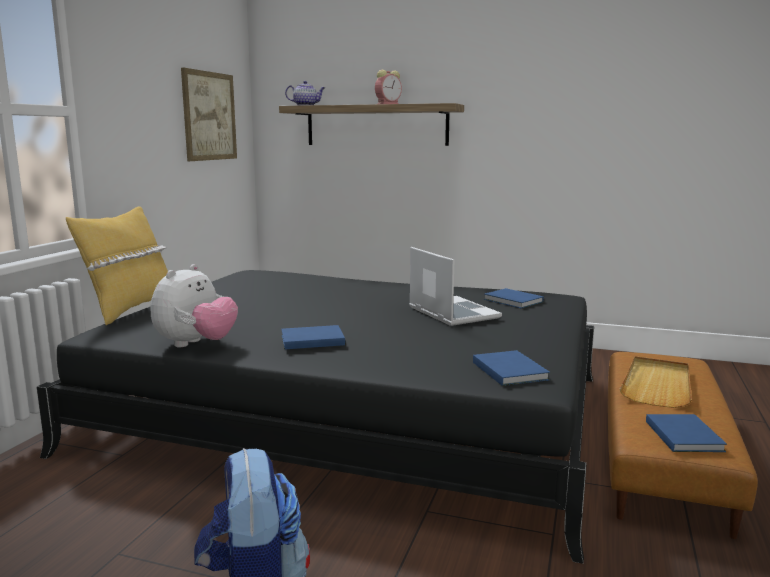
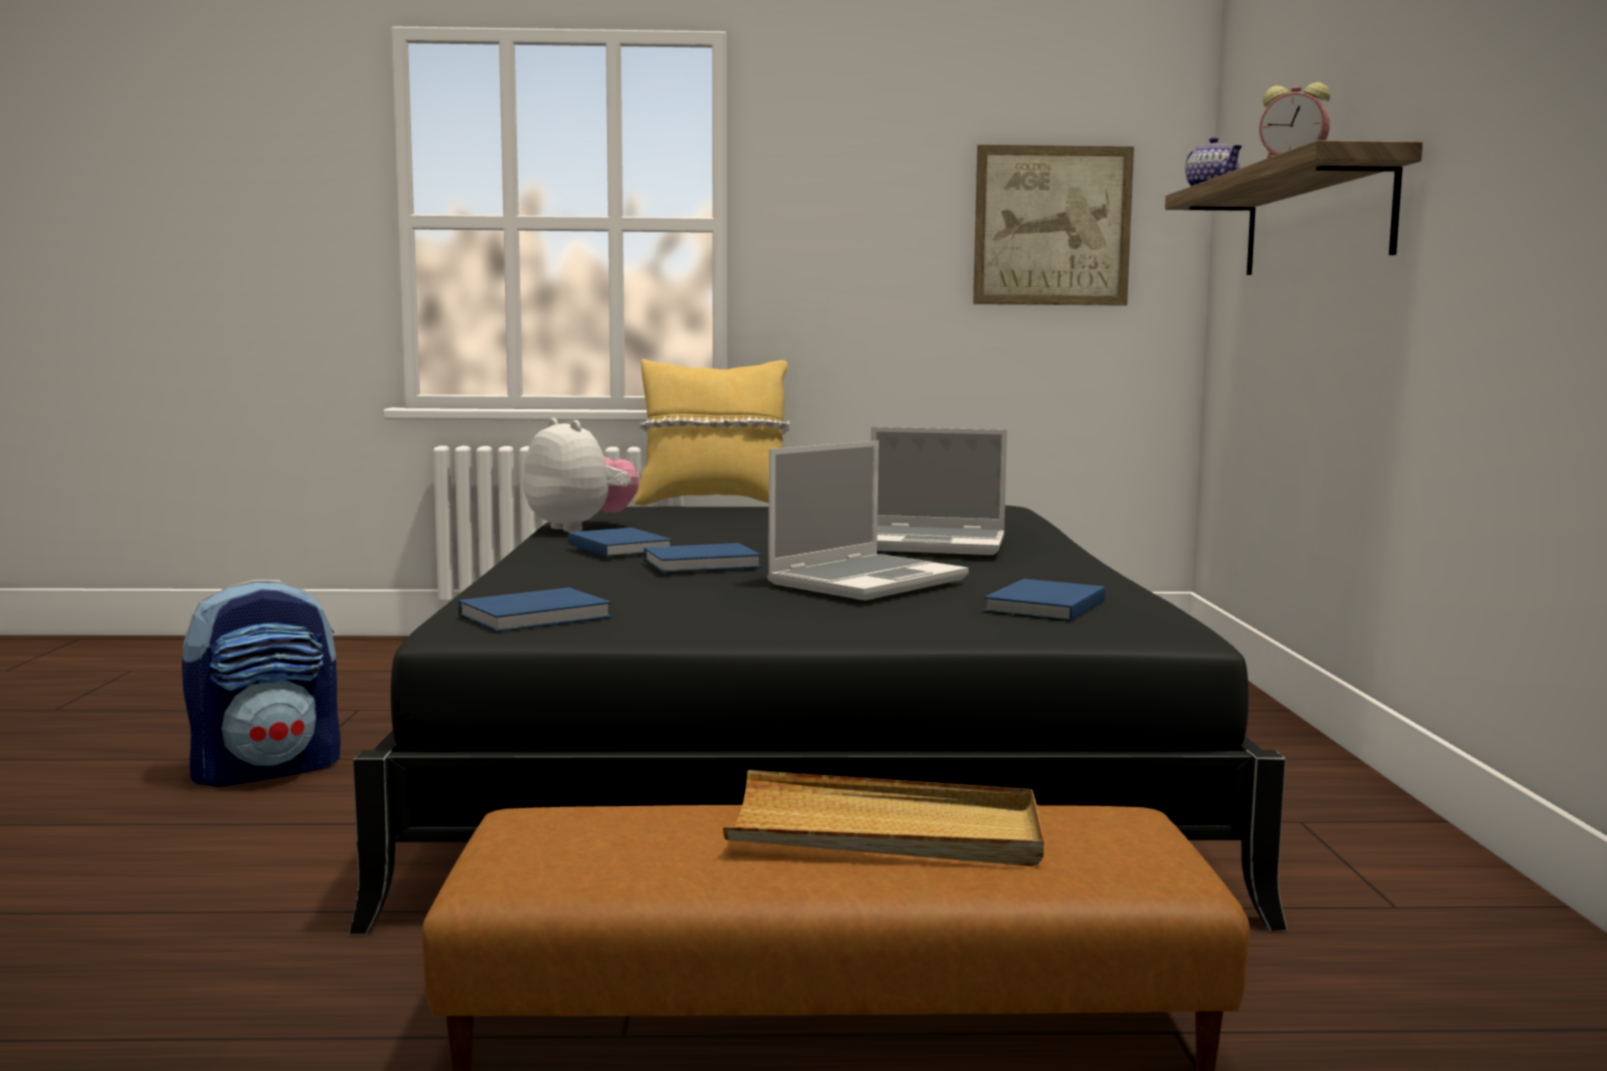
camera: 70 degrees right, 5 degrees down
plush toy [151,264,238,347] -> plush toy turned 135 degrees counterclockwise [523,418,639,532]
blue book [646,414,727,452] -> blue book moved to [644,543,761,573]
none -> laptop [871,427,1007,555]

